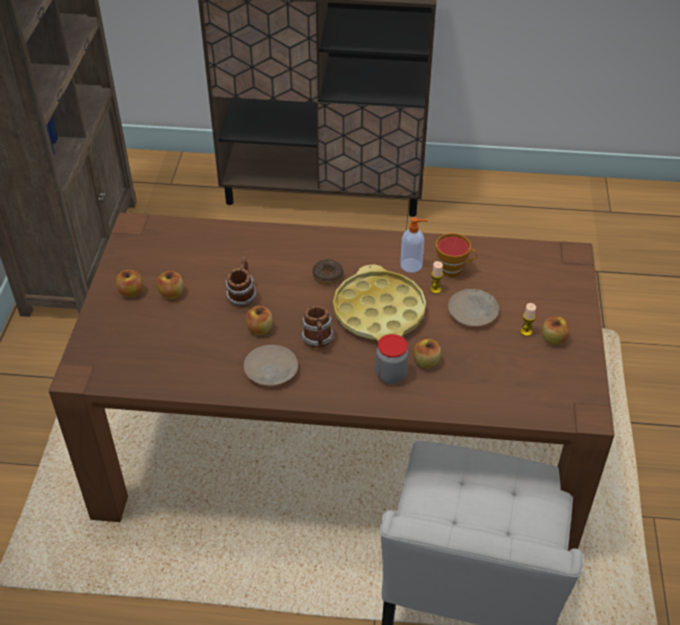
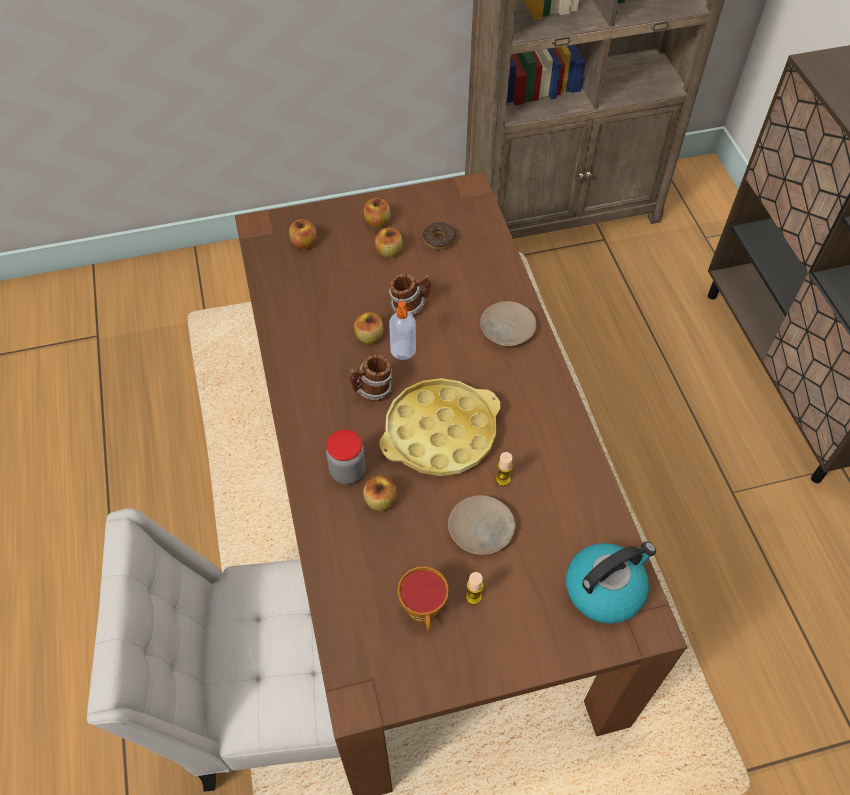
camera: 70 degrees right, 10 degrees up
beige plate [244,345,298,386] -> beige plate moved to [480,301,536,346]
donut [312,259,343,284] -> donut moved to [423,222,456,250]
soap dispenser [400,217,428,273] -> soap dispenser moved to [389,301,416,360]
cup [436,233,477,277] -> cup moved to [397,566,449,631]
apple [542,316,570,345] -> apple moved to [289,219,317,249]
none -> kettle [566,541,656,624]

